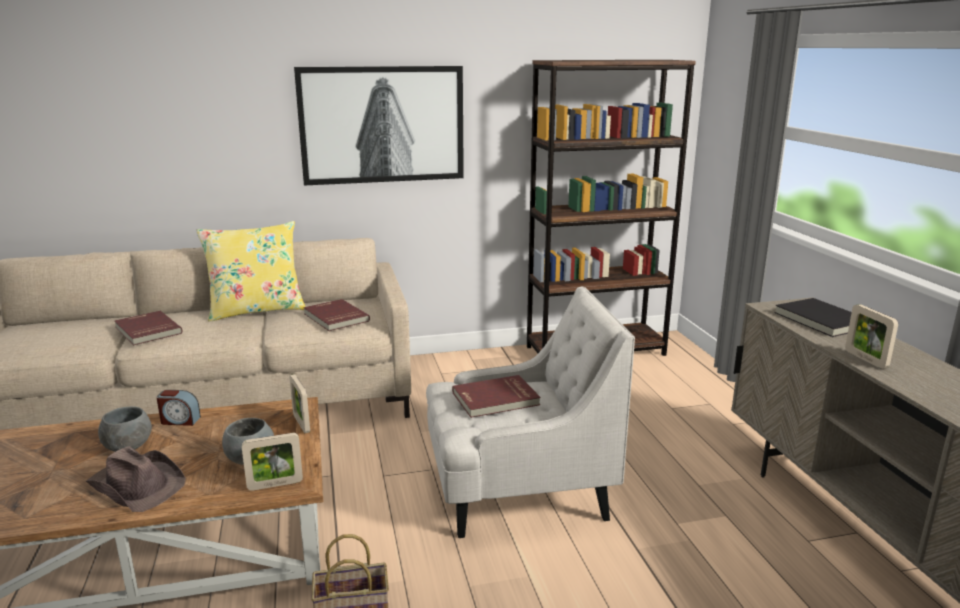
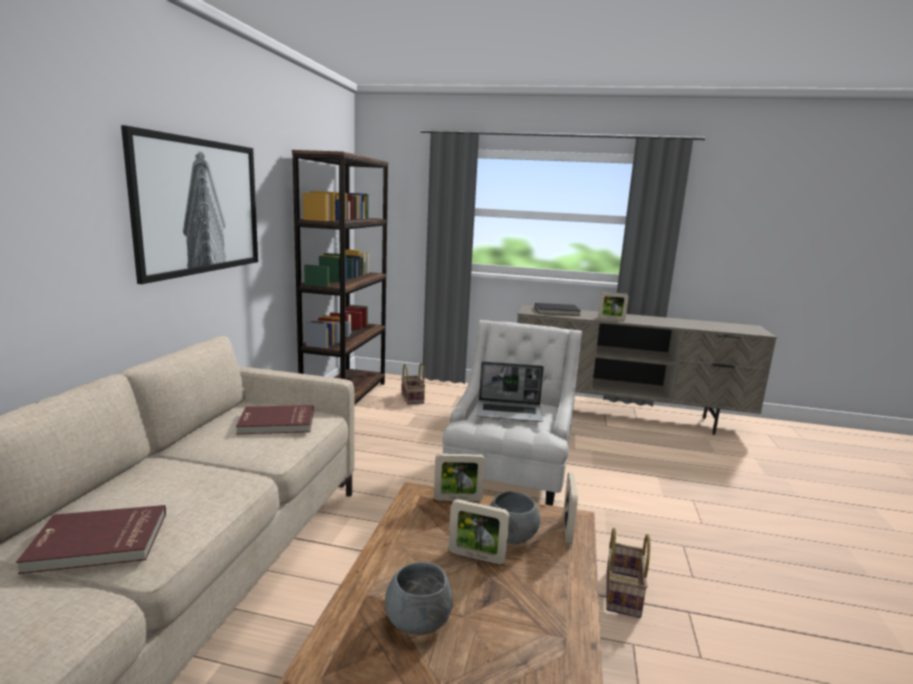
camera: 65 degrees left, 5 degrees down
brown hat [86,446,186,512] -> none
alarm clock [156,390,201,426] -> none
yellow pillow [196,221,305,322] -> none
red book [452,375,541,418] -> laptop [476,361,544,422]
none -> basket [401,363,425,405]
none -> picture frame [449,499,510,564]

